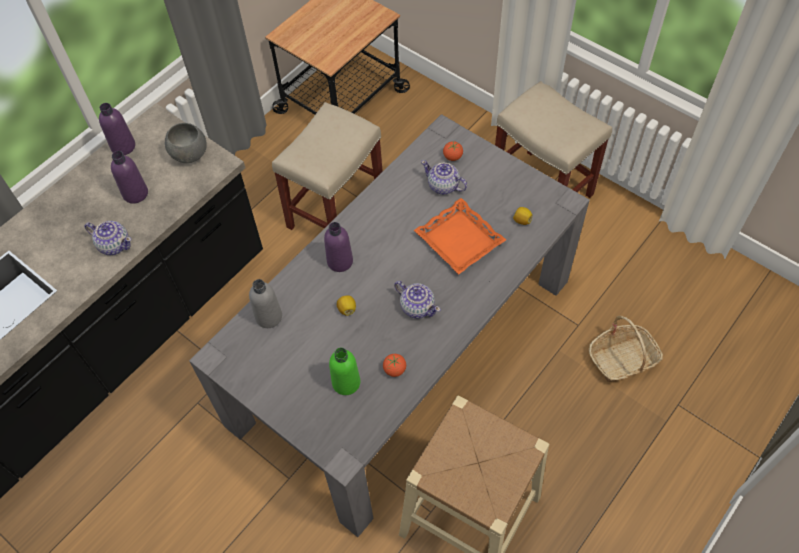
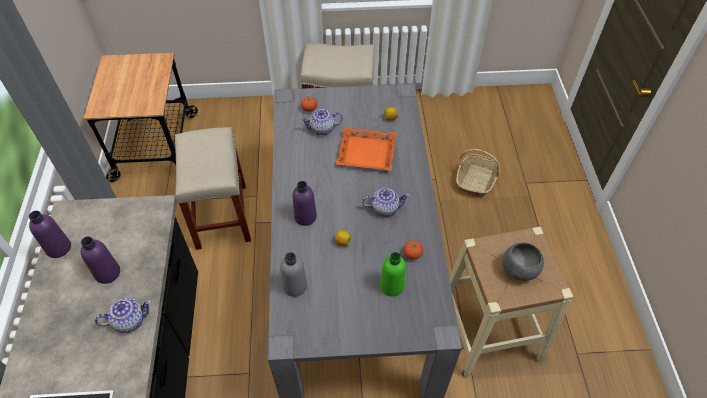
camera: 45 degrees left, 5 degrees down
grey bowl [165,123,207,163] -> grey bowl moved to [503,243,544,281]

